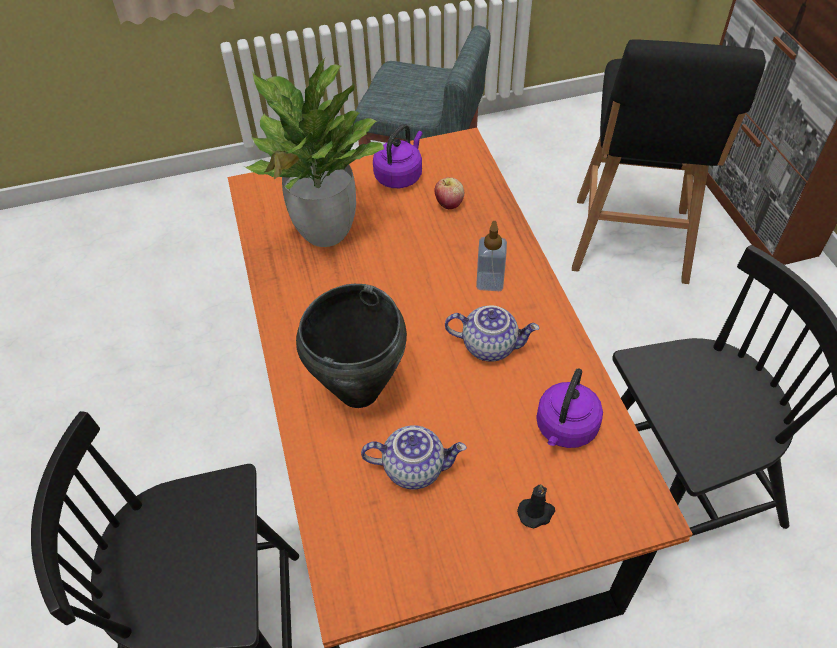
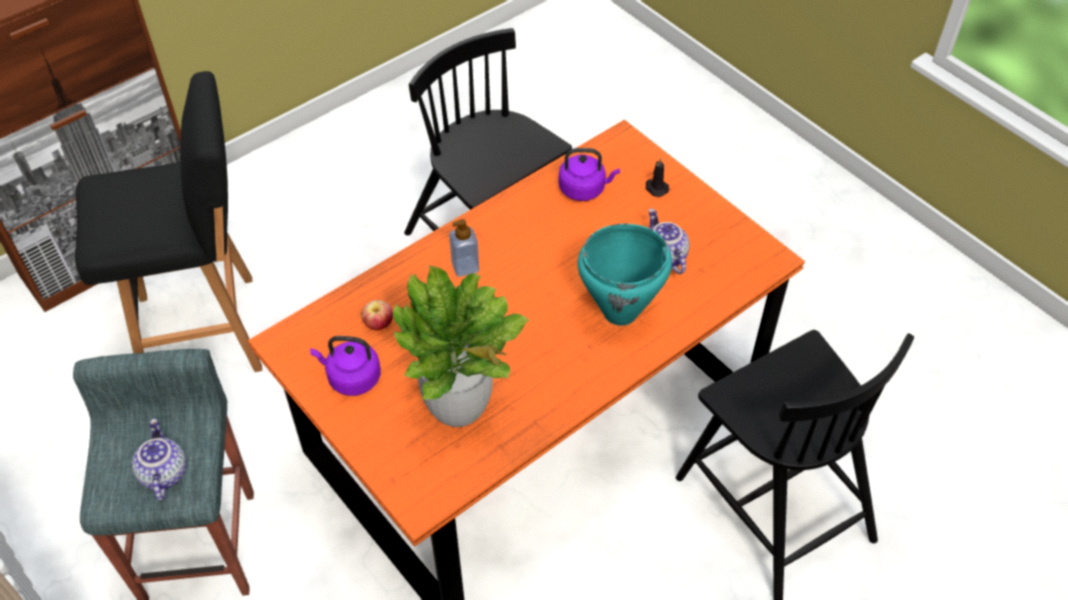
camera: 115 degrees left, 0 degrees up
black cooking pot [296,284,407,408] -> turquoise cooking pot [578,224,672,326]
teapot [445,305,539,362] -> teapot moved to [132,418,187,501]

